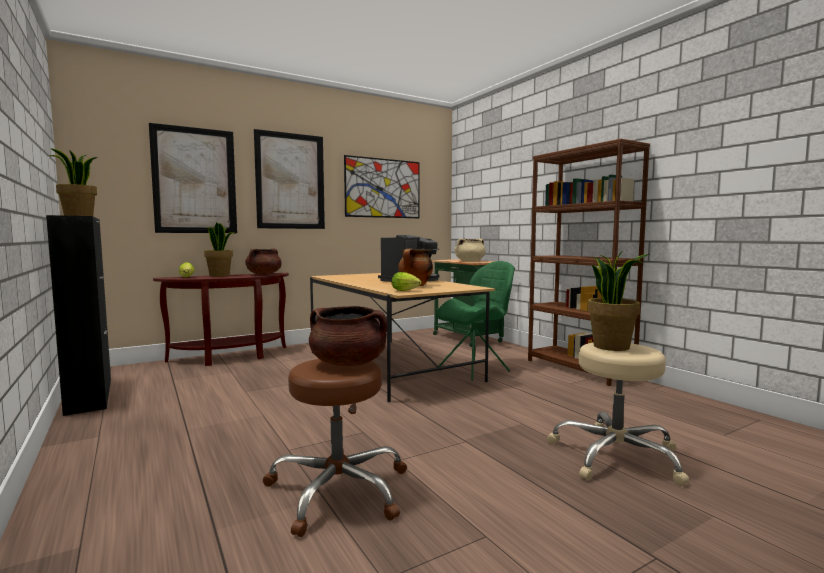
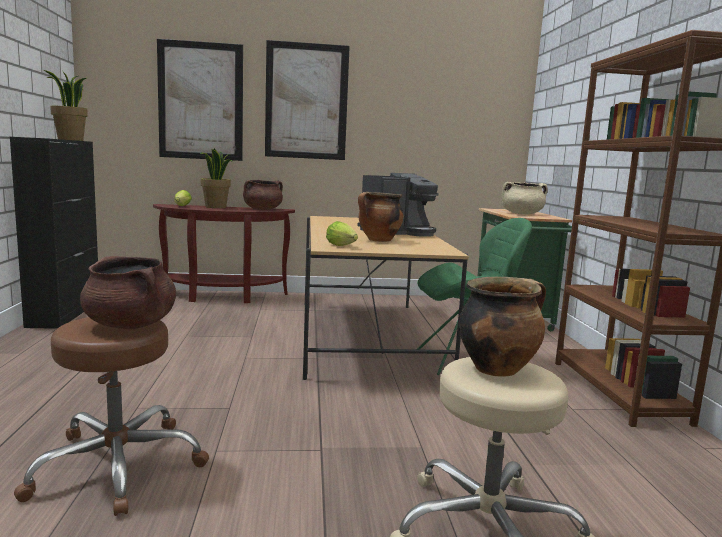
camera: 25 degrees right, 5 degrees up
picture [344,155,420,218] -> none
potted plant [588,252,649,351] -> cooking pot [459,277,546,377]

